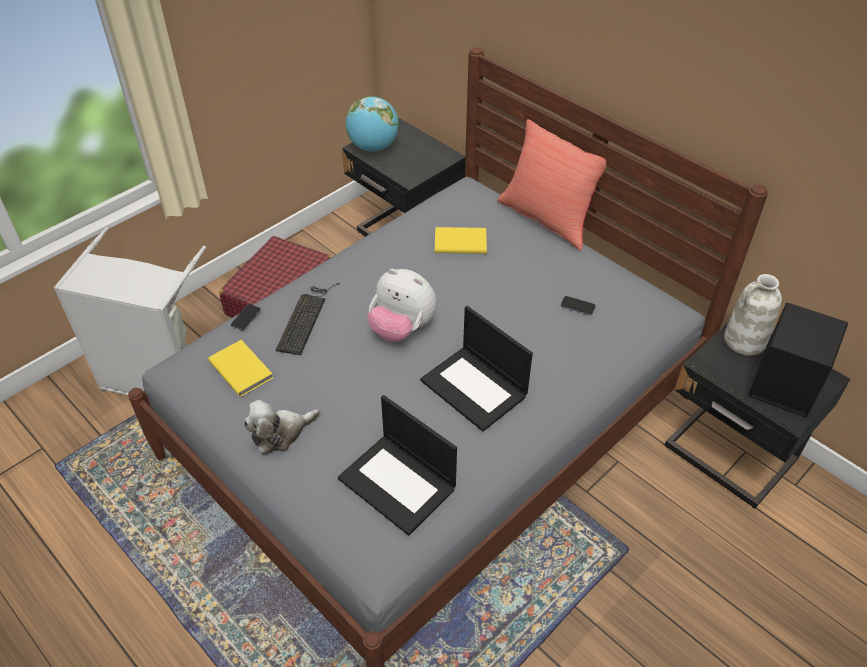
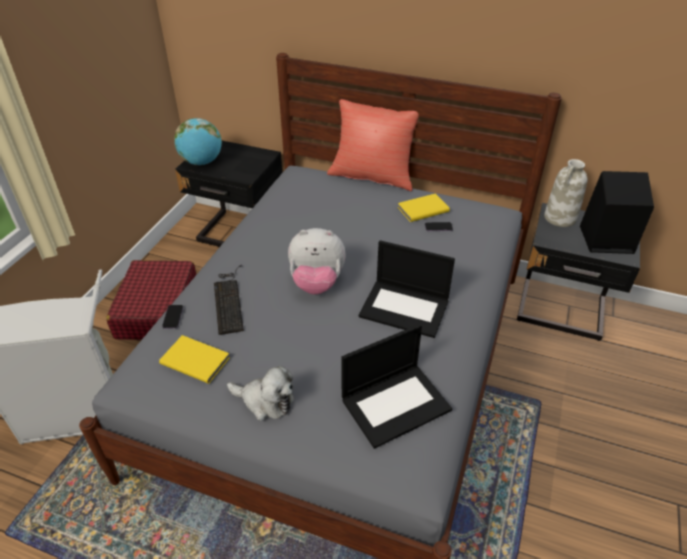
camera: 25 degrees left, 5 degrees down
plush toy [243,400,320,454] -> plush toy turned 105 degrees counterclockwise [227,366,294,421]
laptop [338,395,457,536] -> laptop turned 45 degrees counterclockwise [342,324,452,449]
yellow book [435,227,487,254] -> yellow book moved to [398,193,450,222]

